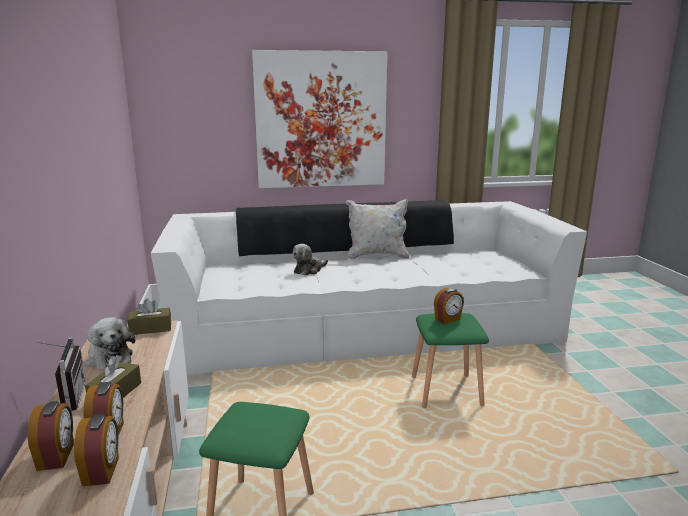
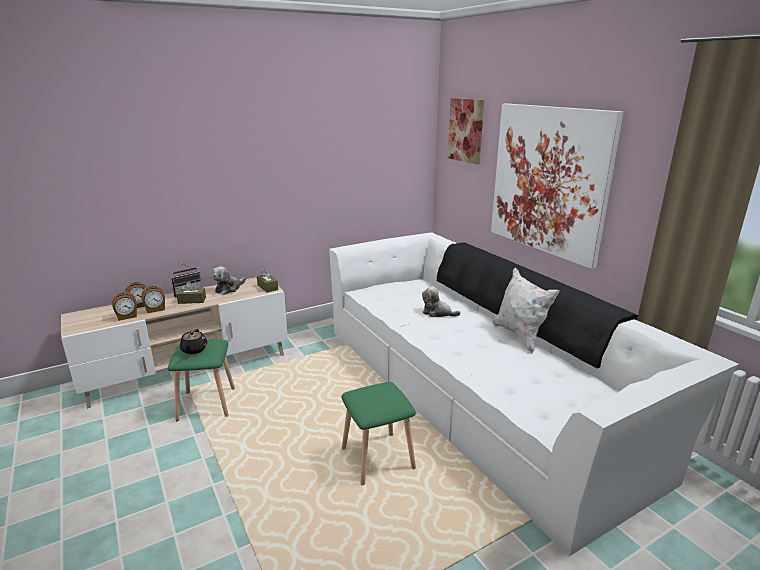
camera: 70 degrees right, 5 degrees up
alarm clock [434,288,464,324] -> none
none -> black teapot [180,329,207,354]
none -> picture [448,98,484,165]

